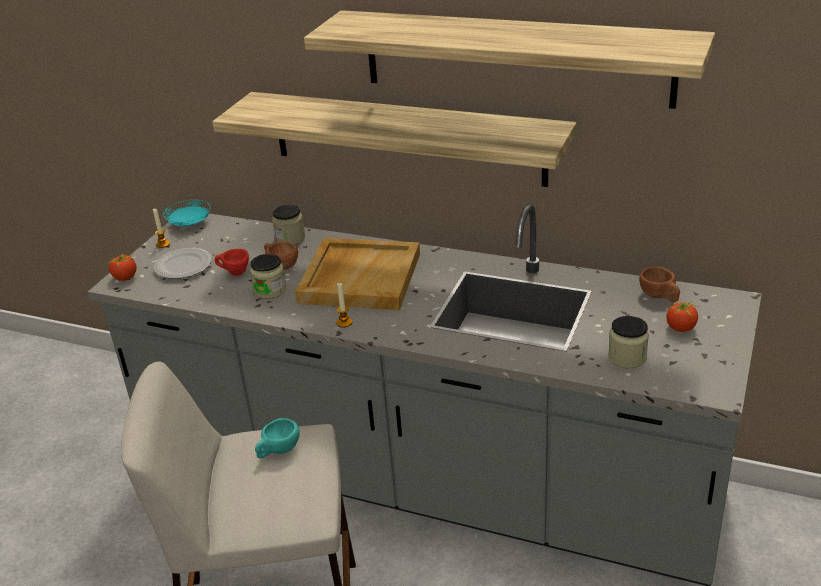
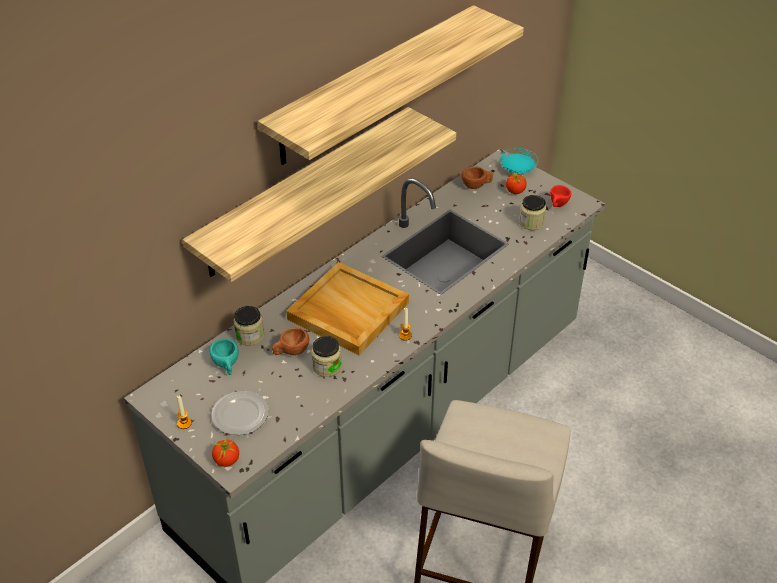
camera: 70 degrees left, 10 degrees up
turquoise plate [163,200,211,226] -> turquoise plate moved to [500,148,538,173]
red cup [215,249,249,276] -> red cup moved to [550,185,572,207]
turquoise cup [255,418,300,459] -> turquoise cup moved to [209,339,239,375]

